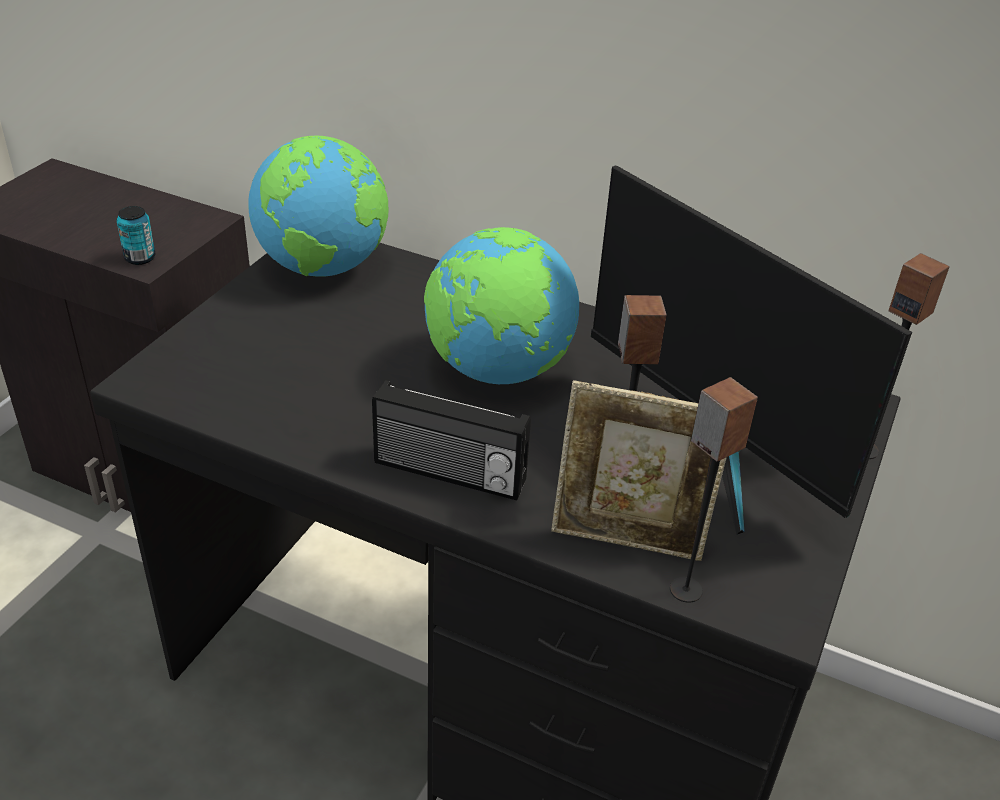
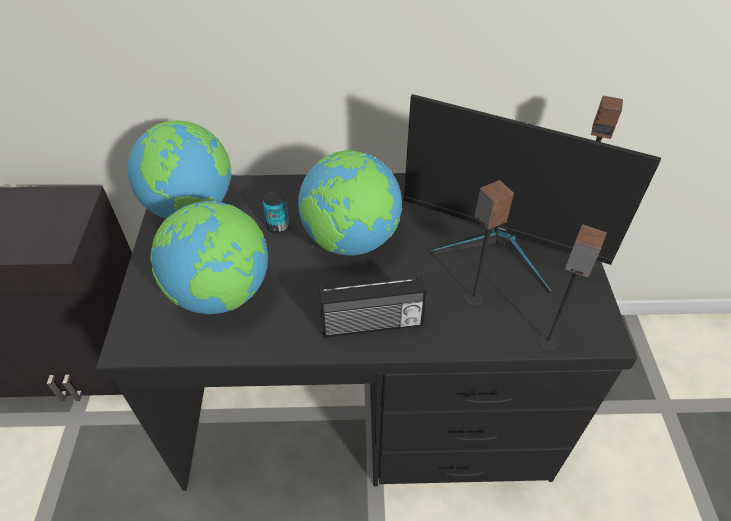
camera: 25 degrees left, 10 degrees up
can [117,206,156,265] -> can moved to [262,192,289,234]
picture frame [551,380,727,561] -> none
none -> globe [150,201,268,314]

